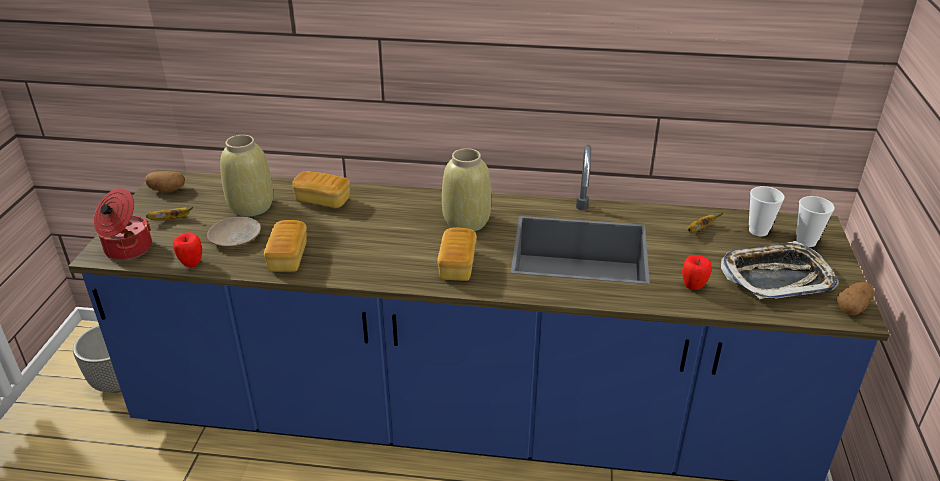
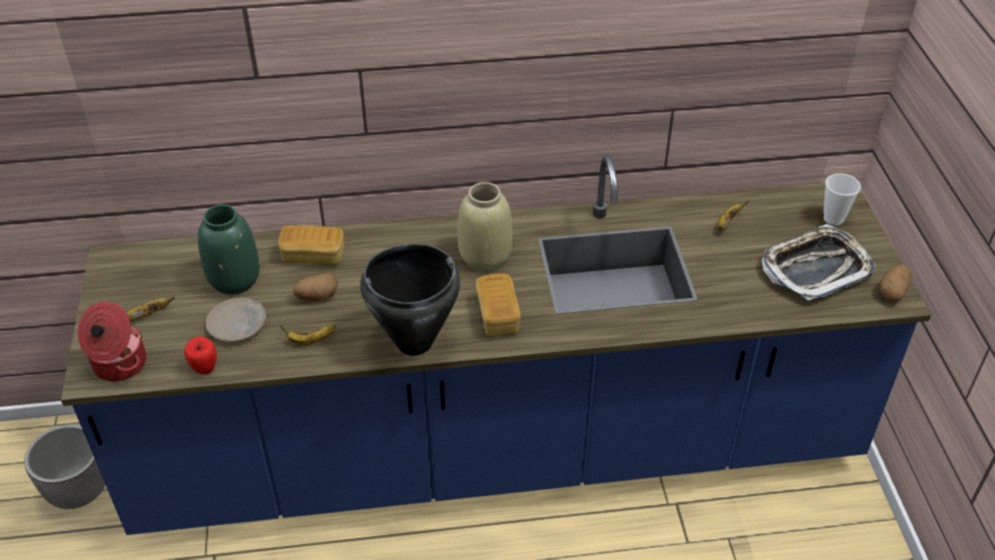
camera: 15 degrees left, 10 degrees up
potato [145,171,185,192] -> potato moved to [293,273,338,301]
beige vase [220,135,274,217] -> green vase [198,205,260,295]
bread [264,220,307,272] -> banana [280,325,336,345]
apple [682,255,712,290] -> none
cup [749,186,784,236] -> none
none -> black cooking pot [360,244,460,355]

